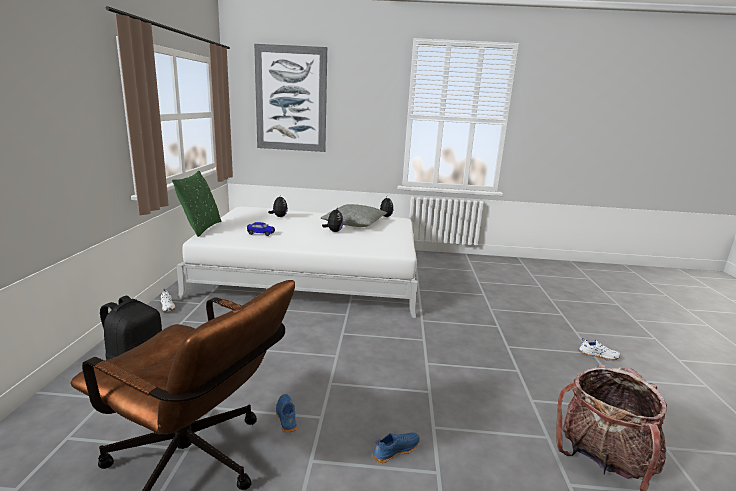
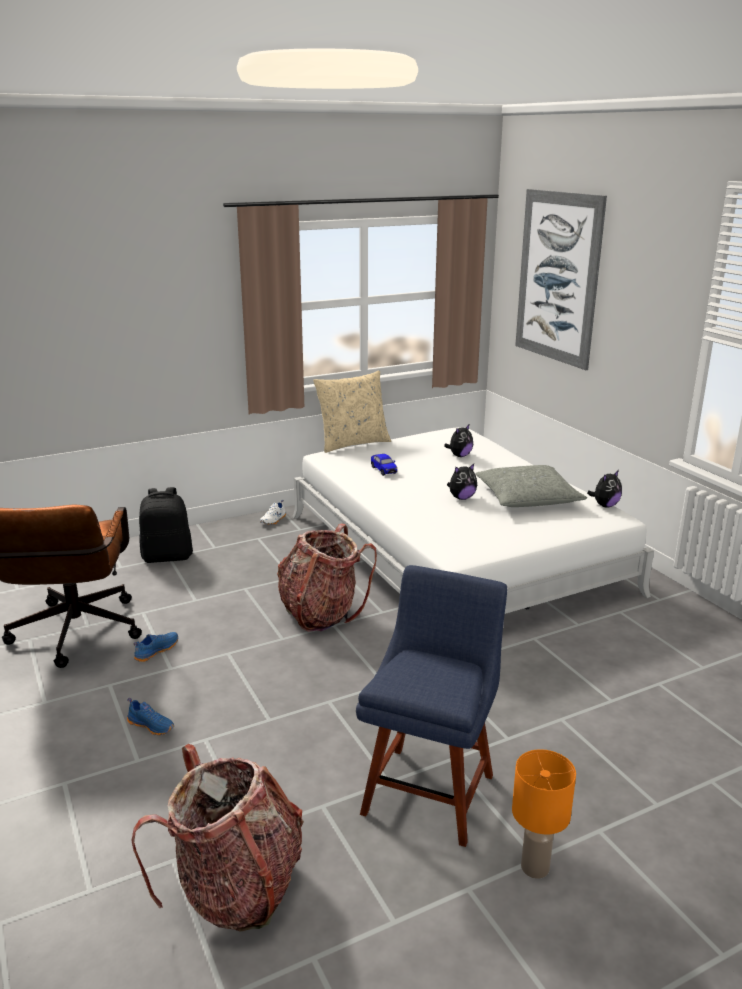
camera: 60 degrees right, 5 degrees up
green pillow [172,171,222,237] -> beige pillow [313,370,391,453]
white shoe [579,338,620,360] -> orange table lamp [512,749,576,879]
none -> backpack [277,523,377,632]
none -> blue chair [356,565,507,847]

